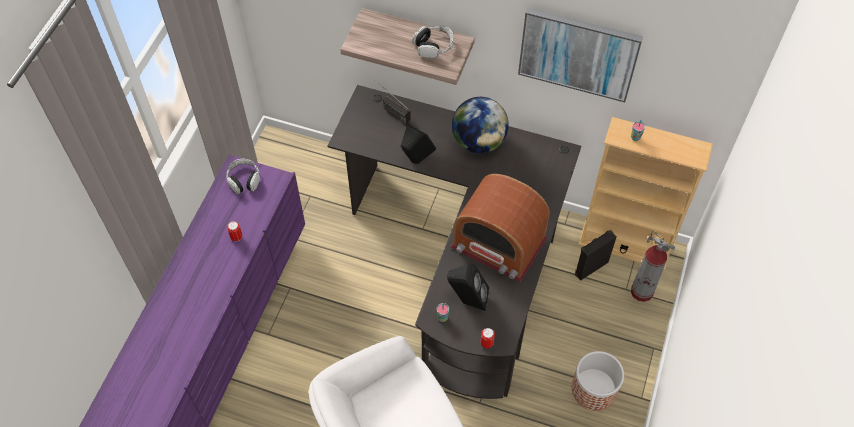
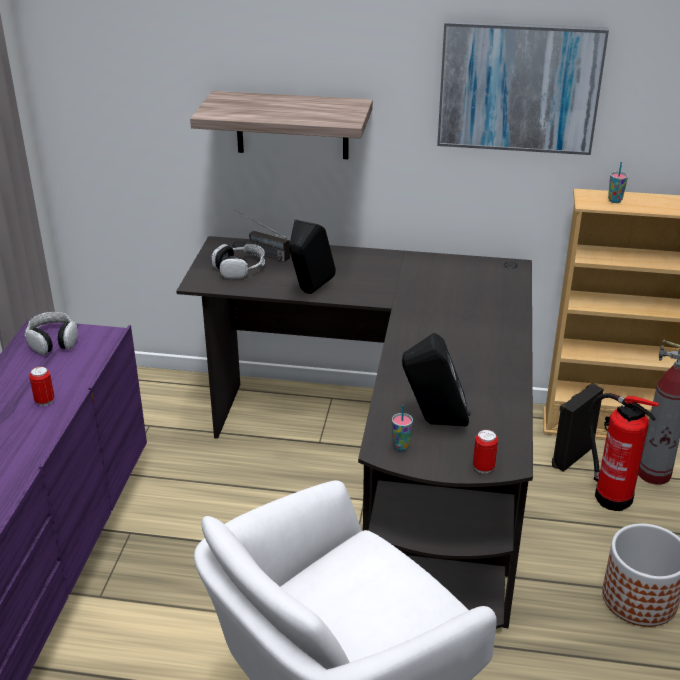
camera: 10 degrees left, 25 degrees down
headphones [413,25,454,58] -> headphones moved to [211,244,265,279]
radio [451,174,550,282] -> none
globe [452,97,509,153] -> none
none -> fire extinguisher [588,393,659,511]

